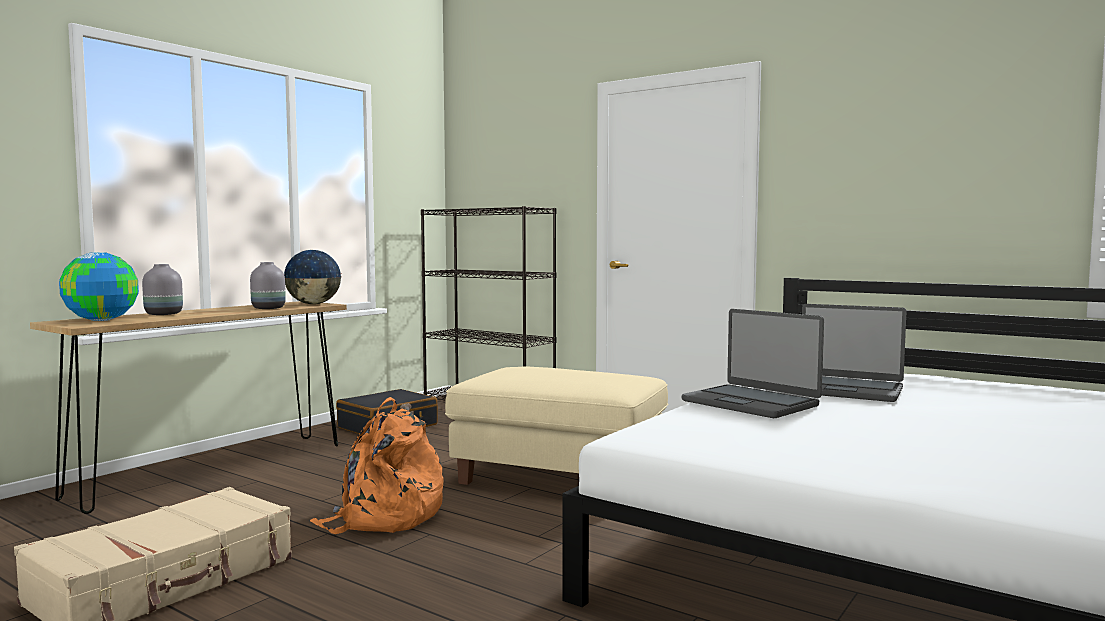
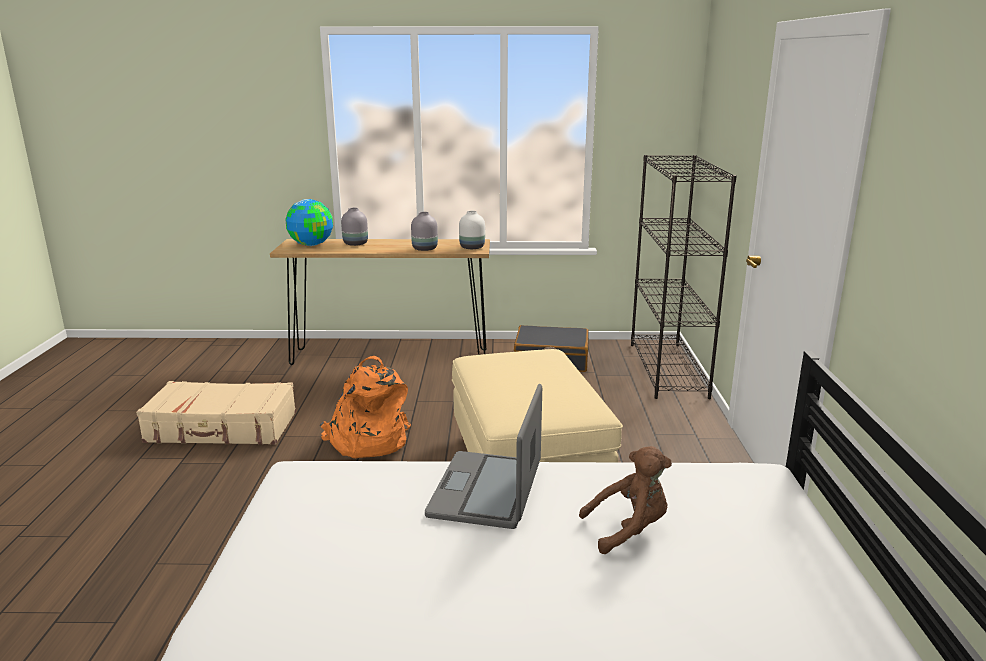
camera: 55 degrees right, 15 degrees up
globe [284,250,341,304] -> white vase [459,211,485,249]
laptop [802,304,906,402] -> brown plush toy [579,446,672,554]

